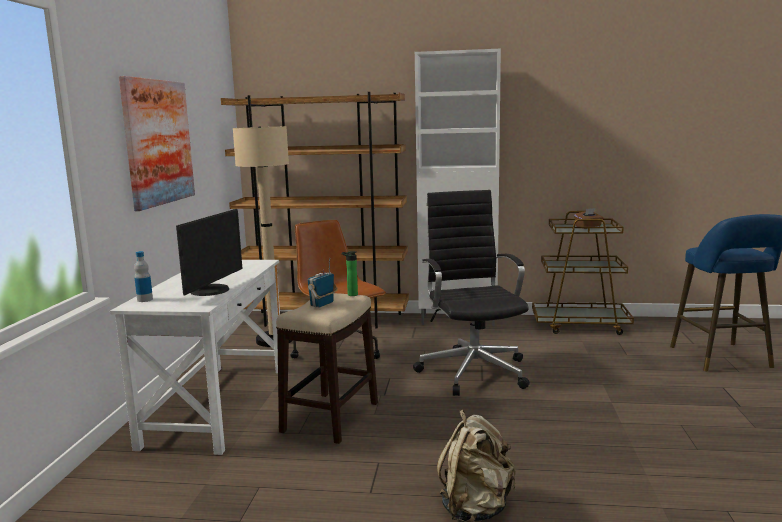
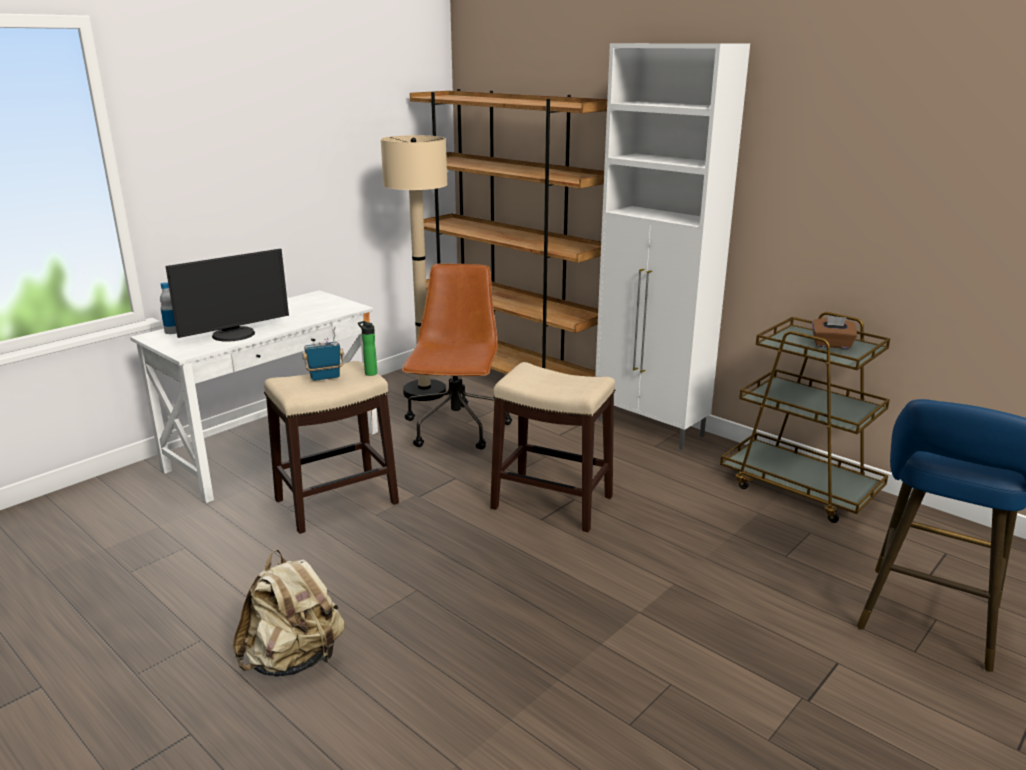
camera: 35 degrees right, 10 degrees up
picture [119,76,195,211] -> none
black office chair [413,190,530,396] -> stool [490,362,616,532]

